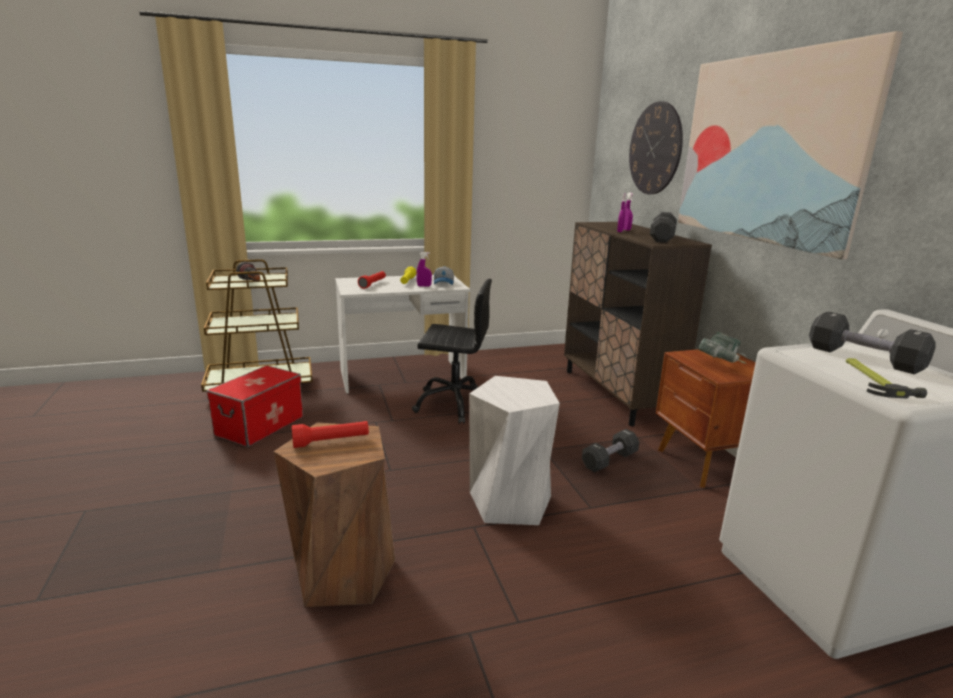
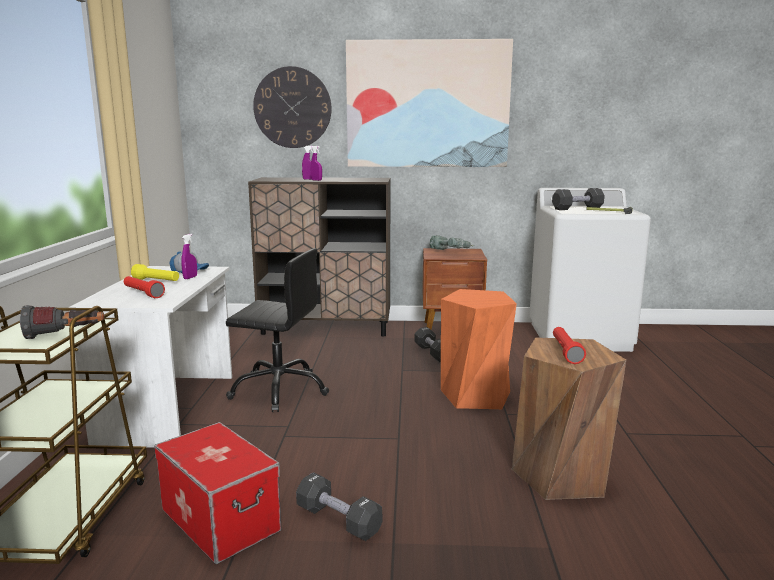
camera: 70 degrees left, 5 degrees down
black office chair [412,279,492,424] -> black office chair turned 75 degrees clockwise [226,248,329,412]
white stool [469,376,560,525] -> orange stool [441,289,517,409]
black dumbbell [650,212,677,243] -> black dumbbell moved to [296,472,382,541]

